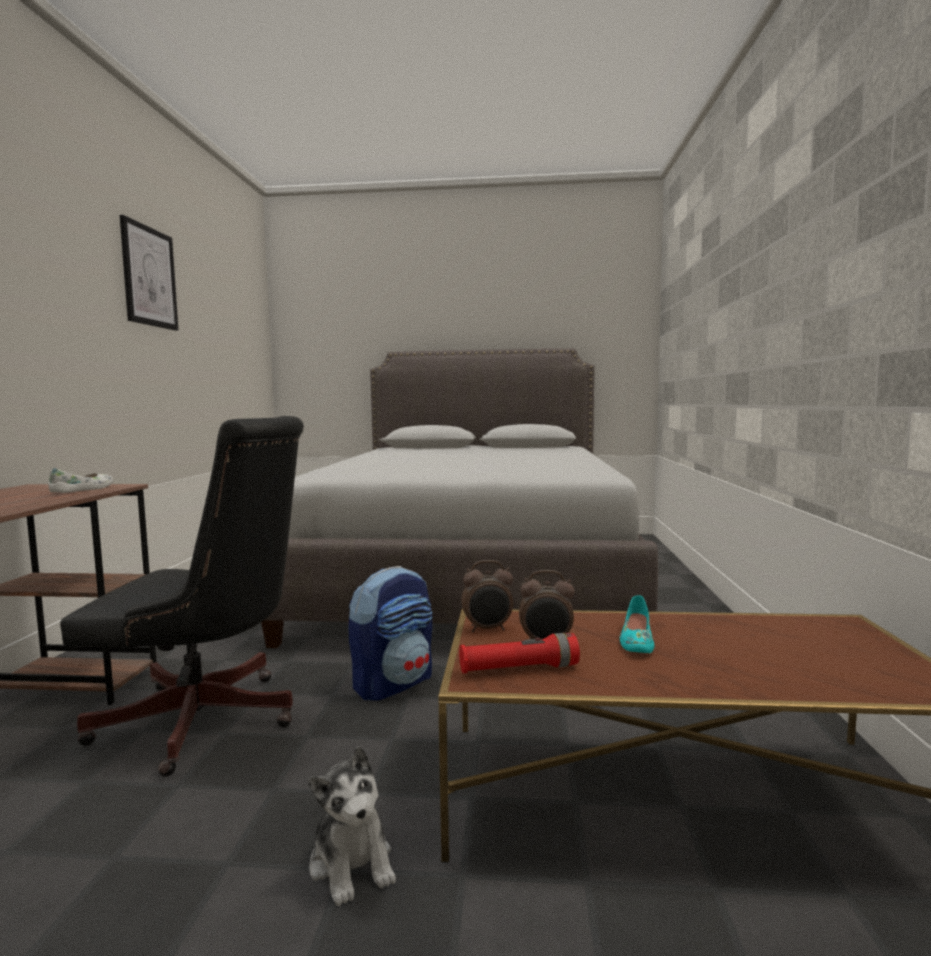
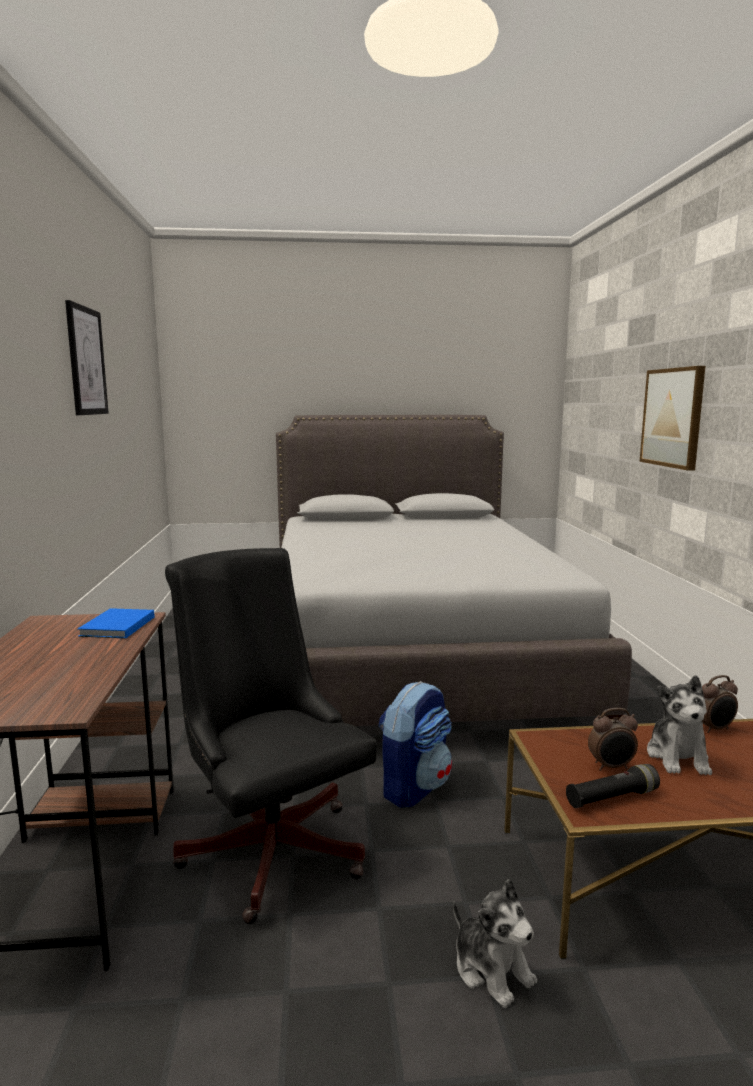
camera: 10 degrees left, 5 degrees up
white shoe [48,468,113,493] -> blue book [78,608,154,638]
black office chair [60,416,304,777] -> black office chair turned 120 degrees counterclockwise [165,548,377,924]
red flashlight [459,633,580,674] -> black flashlight [566,764,660,808]
alarm clock [461,560,513,632] -> alarm clock moved to [702,675,738,733]
turquoise shoe [620,595,654,653] -> plush toy [647,675,712,775]
none -> picture [640,366,705,471]

